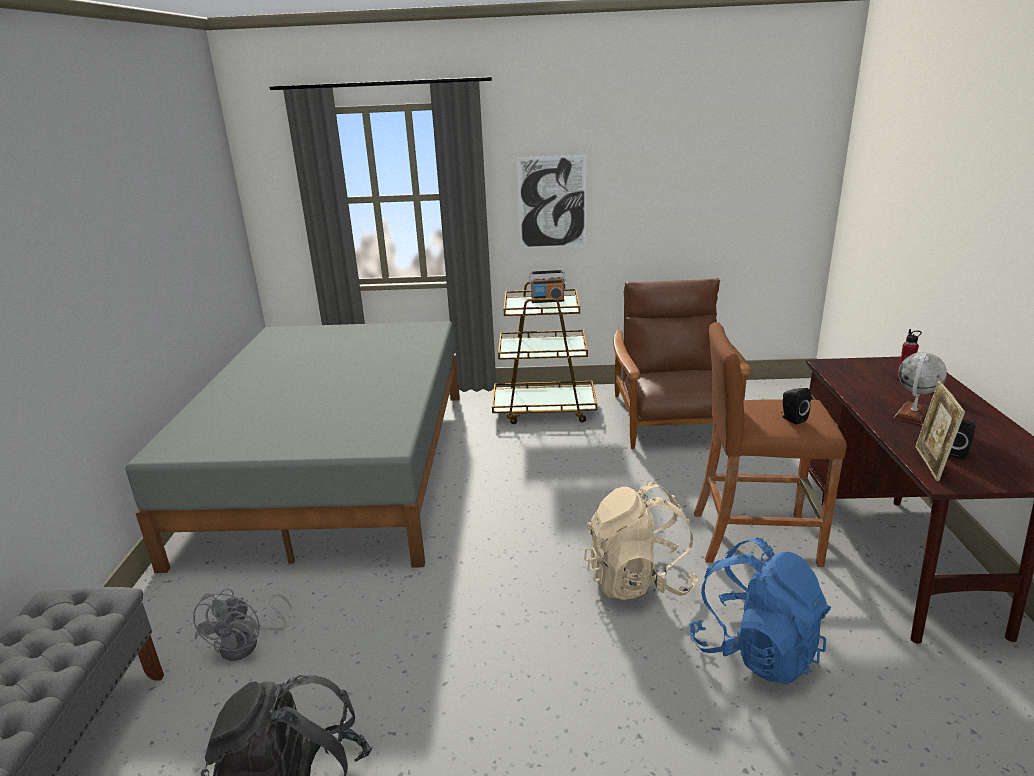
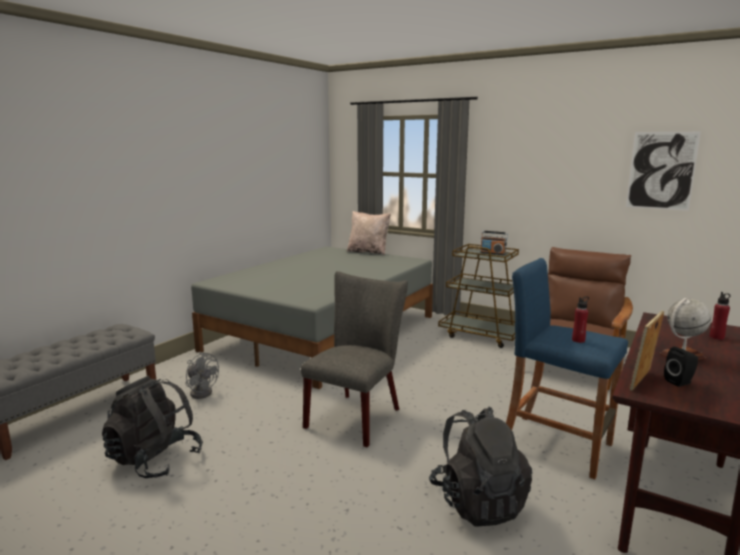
camera: 30 degrees right, 10 degrees down
grey fan [193,588,292,661] -> grey fan turned 90 degrees counterclockwise [186,352,219,399]
picture [517,155,586,249] -> picture moved to [626,132,701,211]
beige backpack [584,482,699,600] -> none
blue backpack [689,538,831,685] -> black backpack [429,406,532,526]
brown stool [694,322,847,567] -> blue stool [506,258,628,479]
black speaker [781,388,811,425] -> red bottle [572,297,589,343]
none -> grey chair [301,271,408,447]
none -> beige pillow [347,211,391,255]

